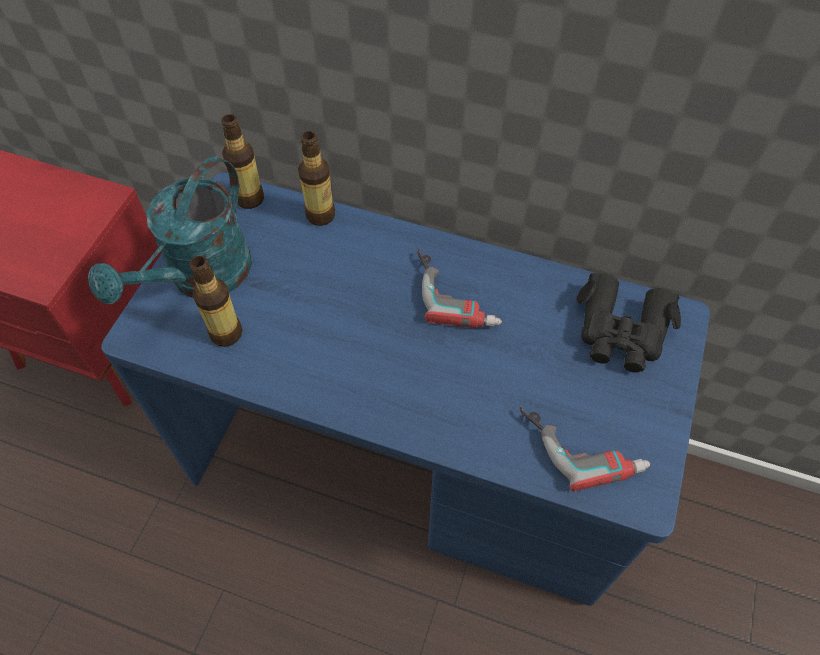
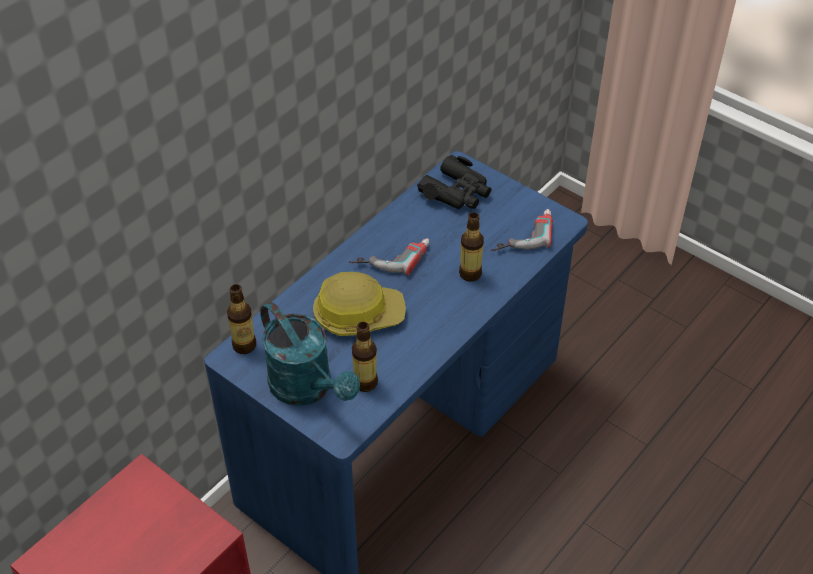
camera: 70 degrees left, 10 degrees down
bottle [298,131,335,226] -> bottle moved to [459,212,484,282]
none -> hard hat [313,272,406,336]

